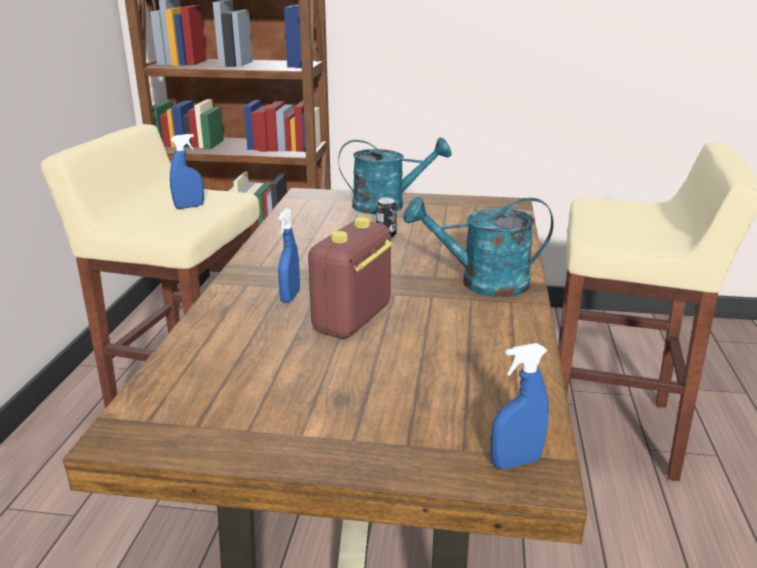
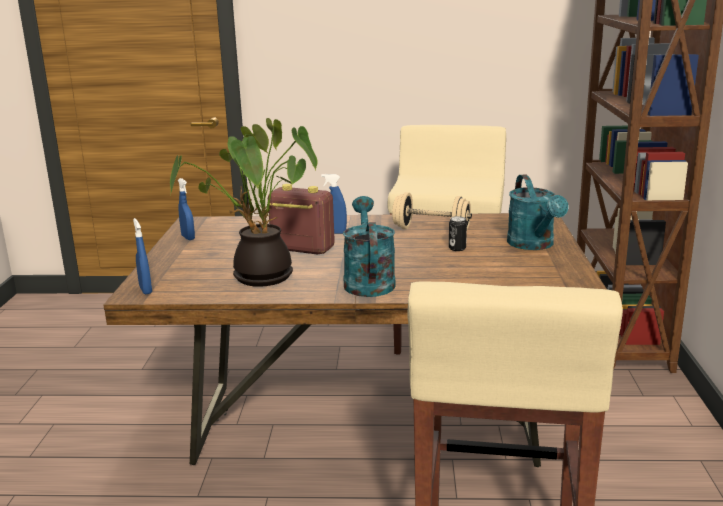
camera: 85 degrees right, 5 degrees down
blue spray bottle [170,134,204,209] -> blue spray bottle moved to [178,178,195,240]
none -> potted plant [170,118,318,287]
none -> beige dumbbell [392,192,472,229]

